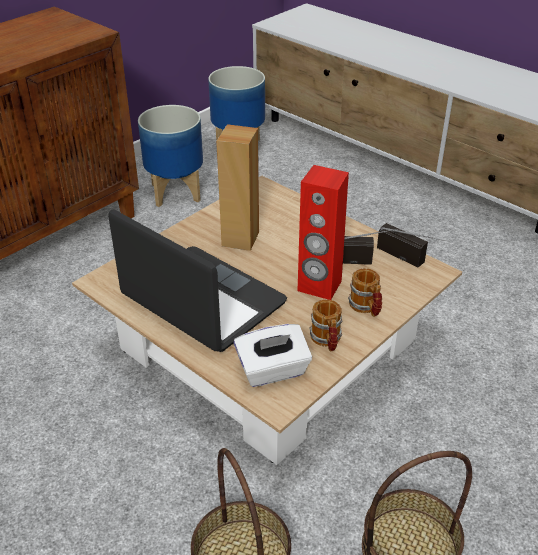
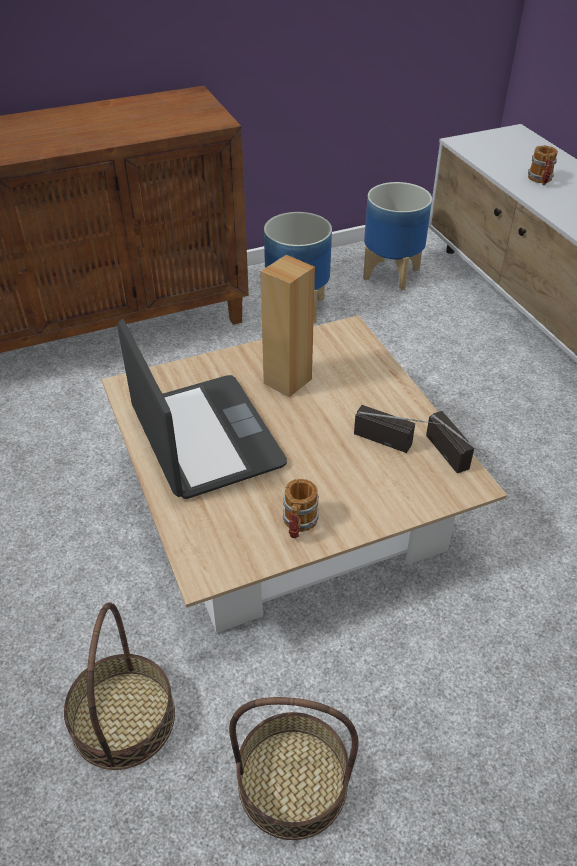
camera: 25 degrees right, 5 degrees up
white tissue box [234,324,312,387] -> none
red speaker [298,165,349,300] -> none
mug [348,268,382,317] -> mug moved to [528,146,558,185]

